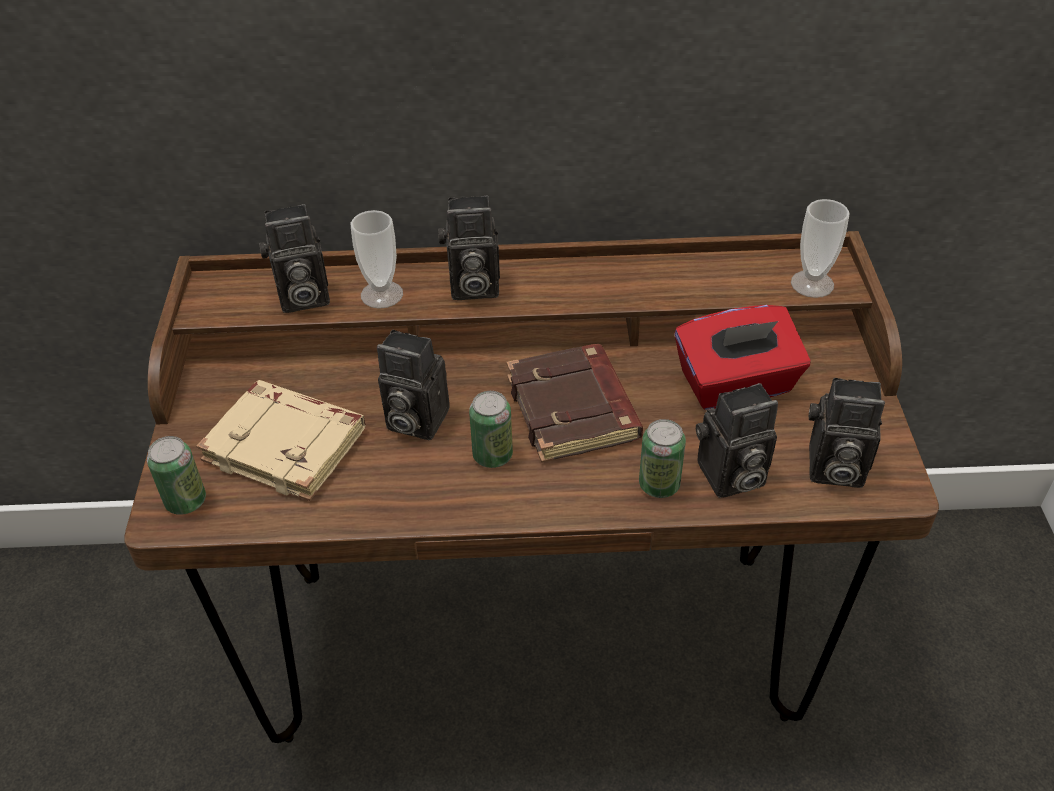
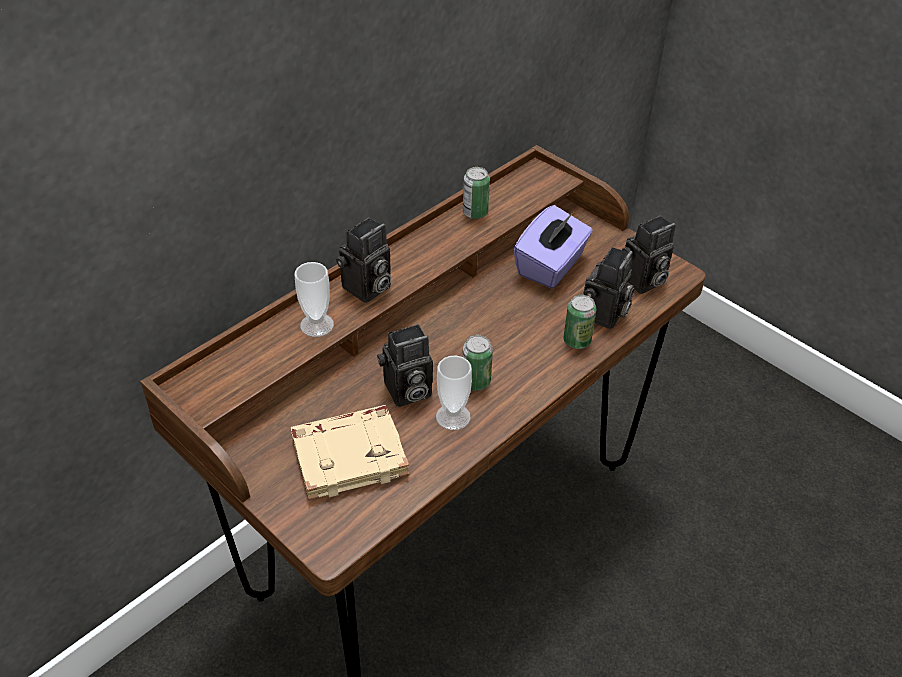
camera: 45 degrees left, 0 degrees up
can [147,436,206,515] -> can moved to [463,167,490,219]
camera [259,204,330,313] -> none
brown book [507,344,643,463] -> none
red tissue box [675,305,811,410] -> purple tissue box [514,205,593,289]
cup [791,199,850,298] -> cup moved to [436,356,472,430]

